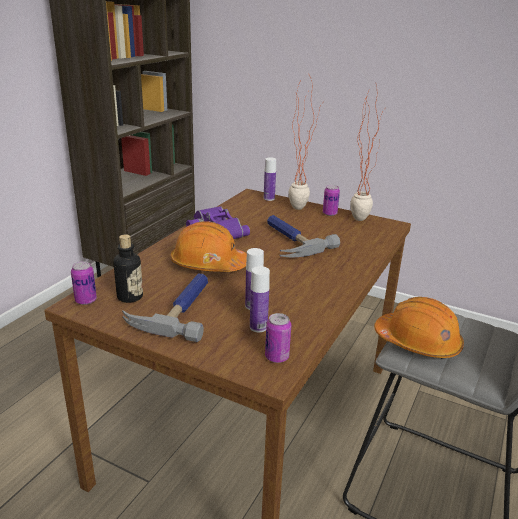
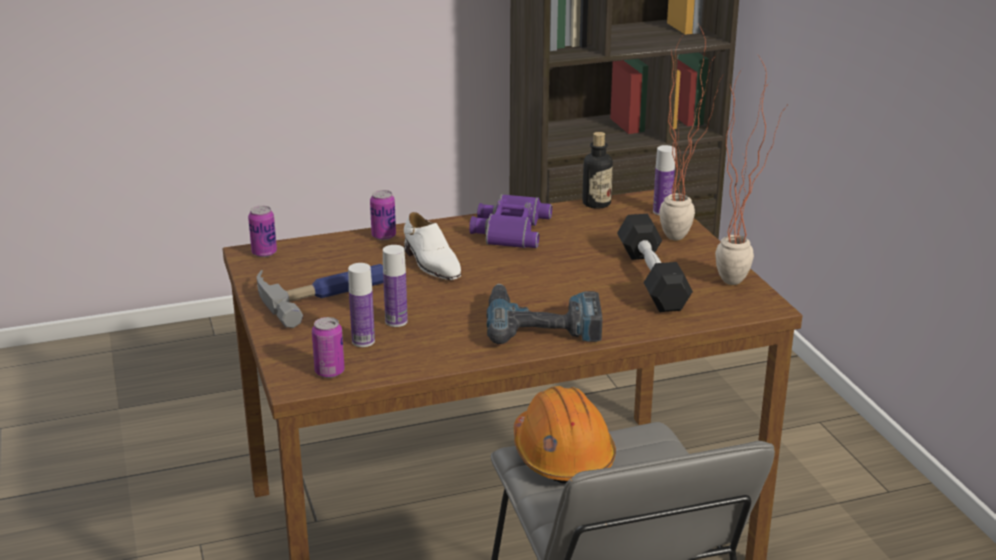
camera: 45 degrees right, 0 degrees up
bottle [113,234,143,303] -> bottle moved to [582,132,613,208]
orange hard hat [170,221,247,272] -> white shoe [404,212,461,280]
hammer [267,215,340,258] -> none
can [323,185,340,216] -> can moved to [370,190,396,240]
none -> power drill [487,284,602,344]
none -> black dumbbell [617,214,693,312]

